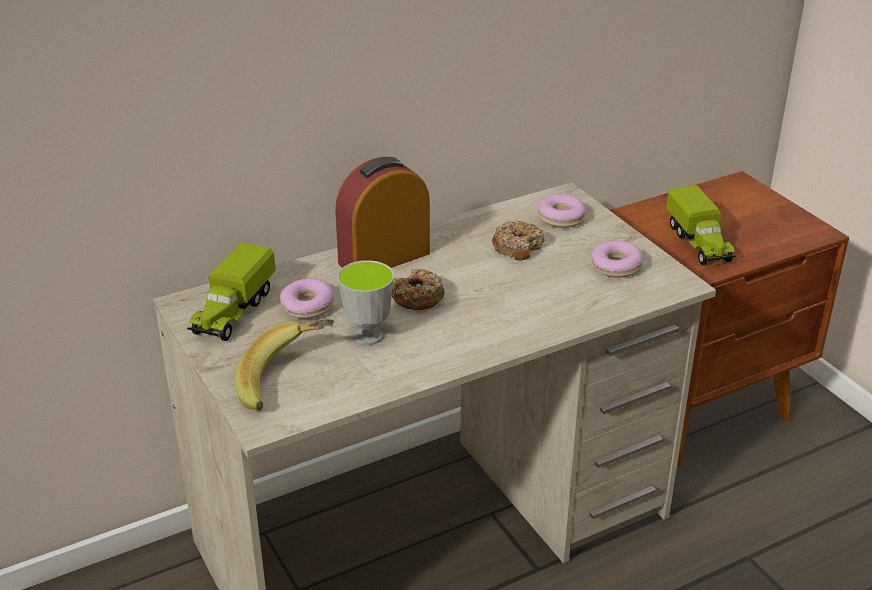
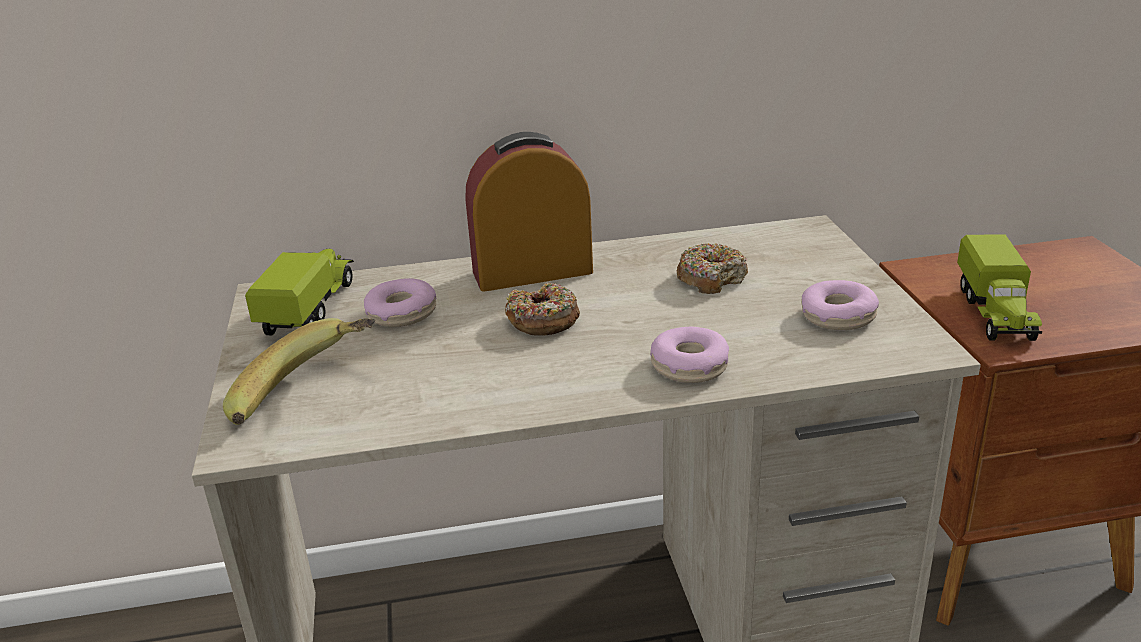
camera: 20 degrees right, 5 degrees down
toy truck [187,242,275,341] -> toy truck turned 150 degrees clockwise [245,248,354,335]
cup [338,260,394,345] -> none
donut [538,194,586,228] -> donut moved to [650,327,729,383]

